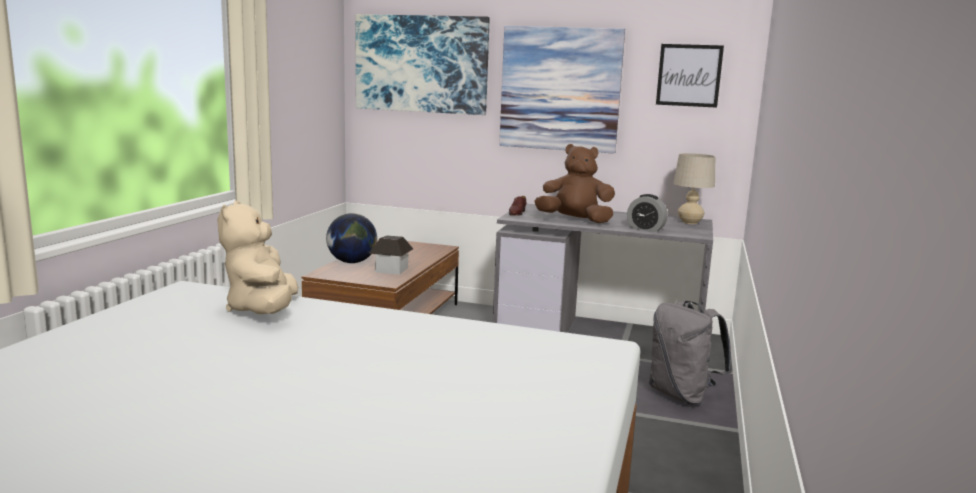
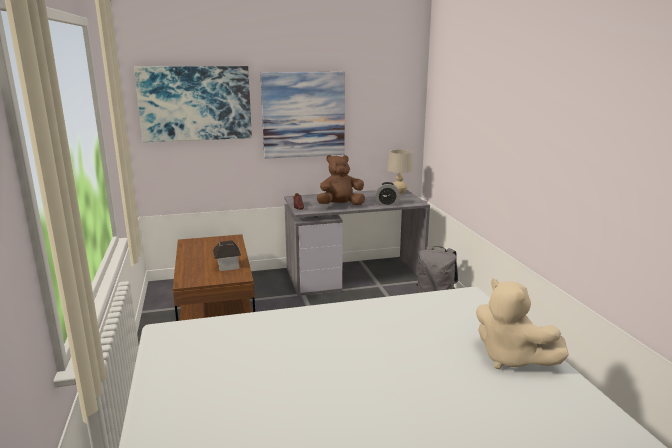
camera: 30 degrees left, 5 degrees up
beige plush toy [217,201,298,314] -> beige plush toy moved to [476,278,569,369]
globe [326,213,377,263] -> none
picture [656,44,724,108] -> none

